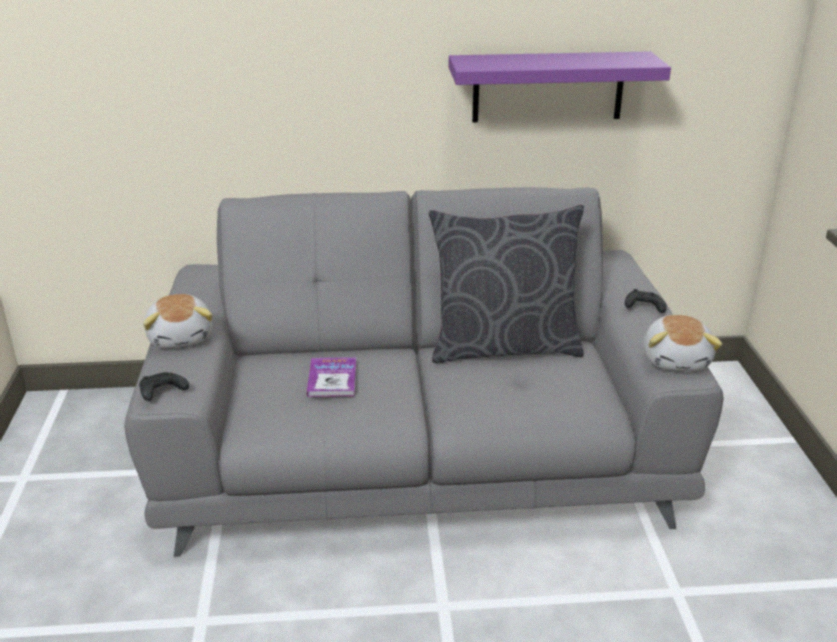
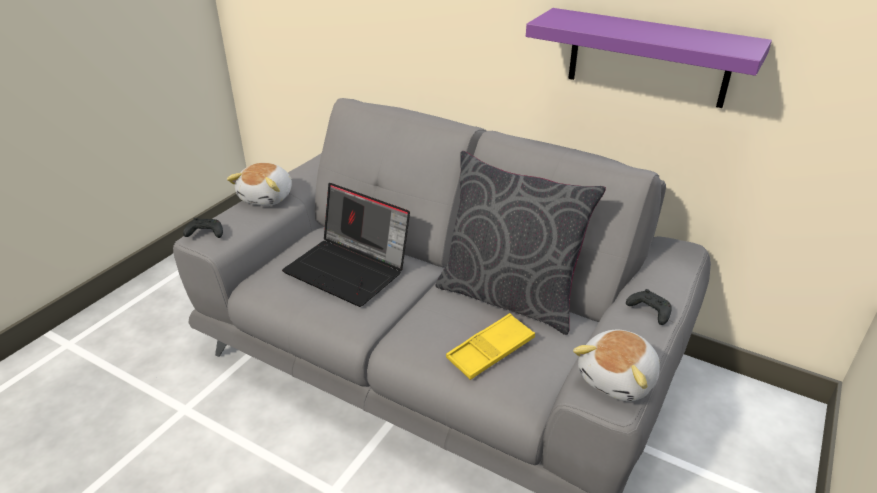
camera: 35 degrees right, 5 degrees up
book [307,357,356,397] -> laptop [282,183,410,307]
none -> yellow tray [446,313,535,380]

